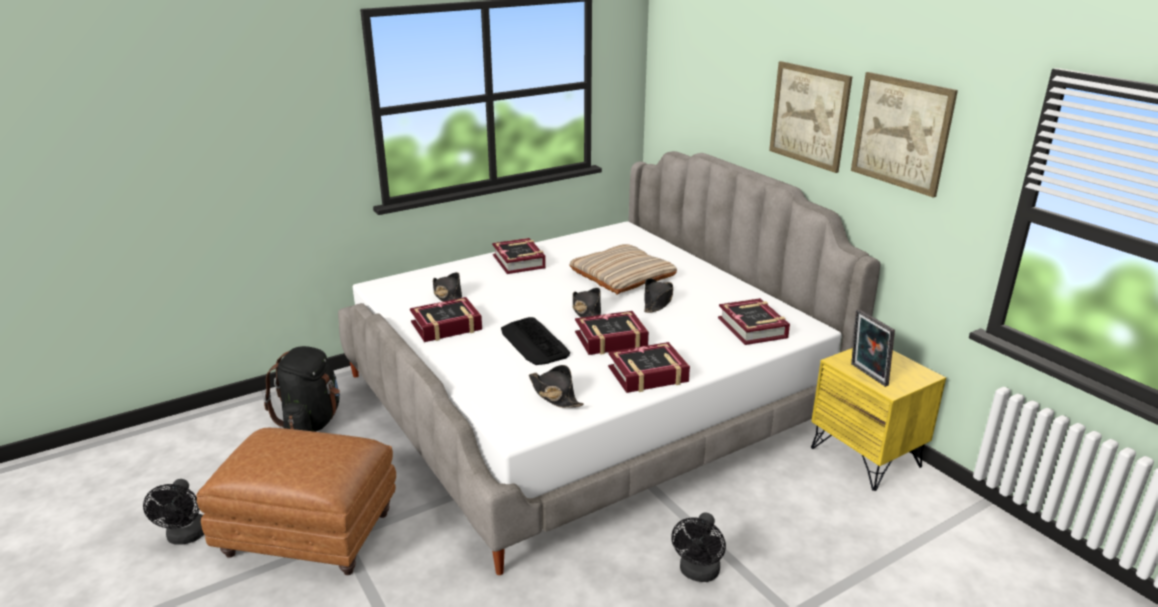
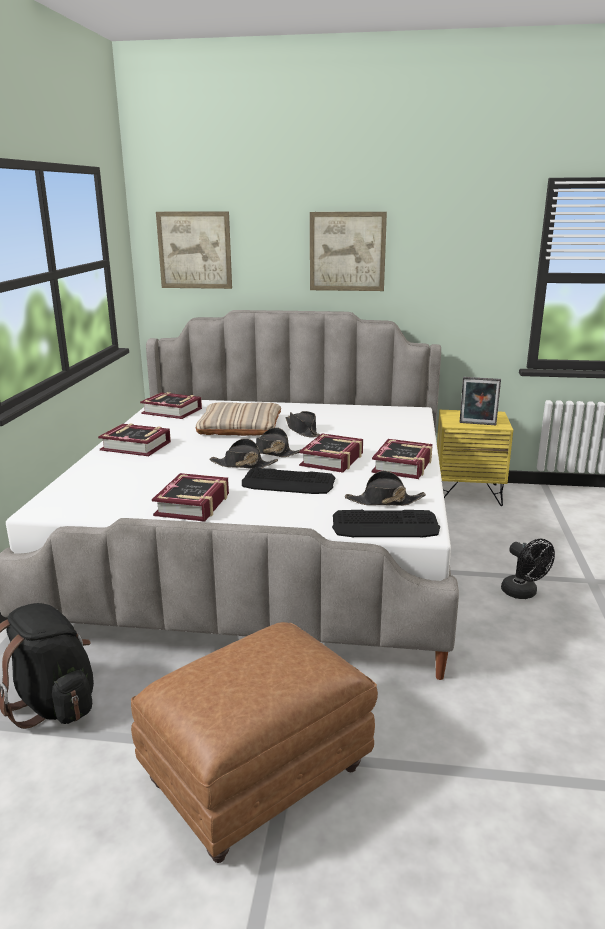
camera: 50 degrees left, 5 degrees down
black fan [143,479,204,545] -> none
black hat [433,272,462,302] -> black hat moved to [209,438,278,469]
book [718,298,790,345] -> book moved to [140,392,202,419]
picture [851,72,958,198] -> picture moved to [156,211,232,289]
none -> keyboard [332,510,440,538]

